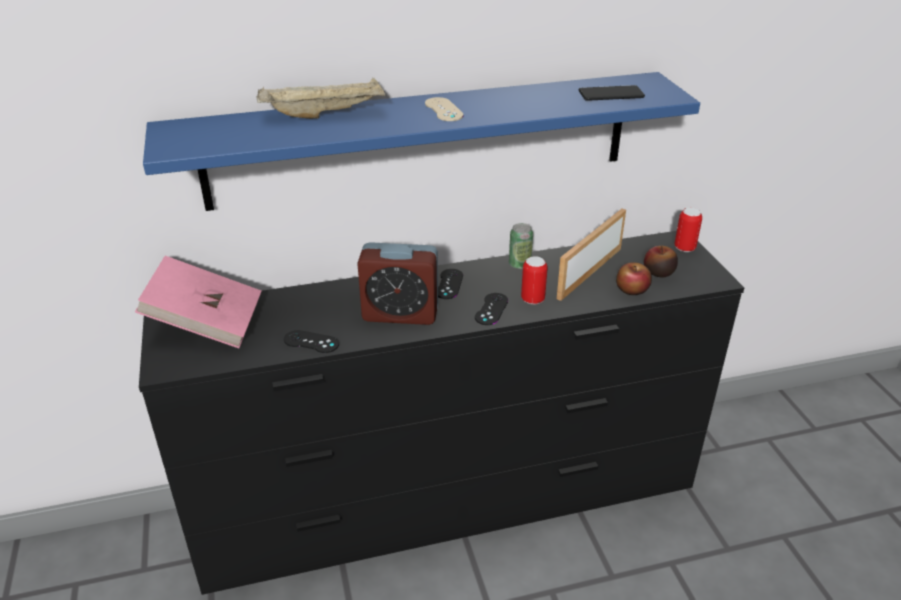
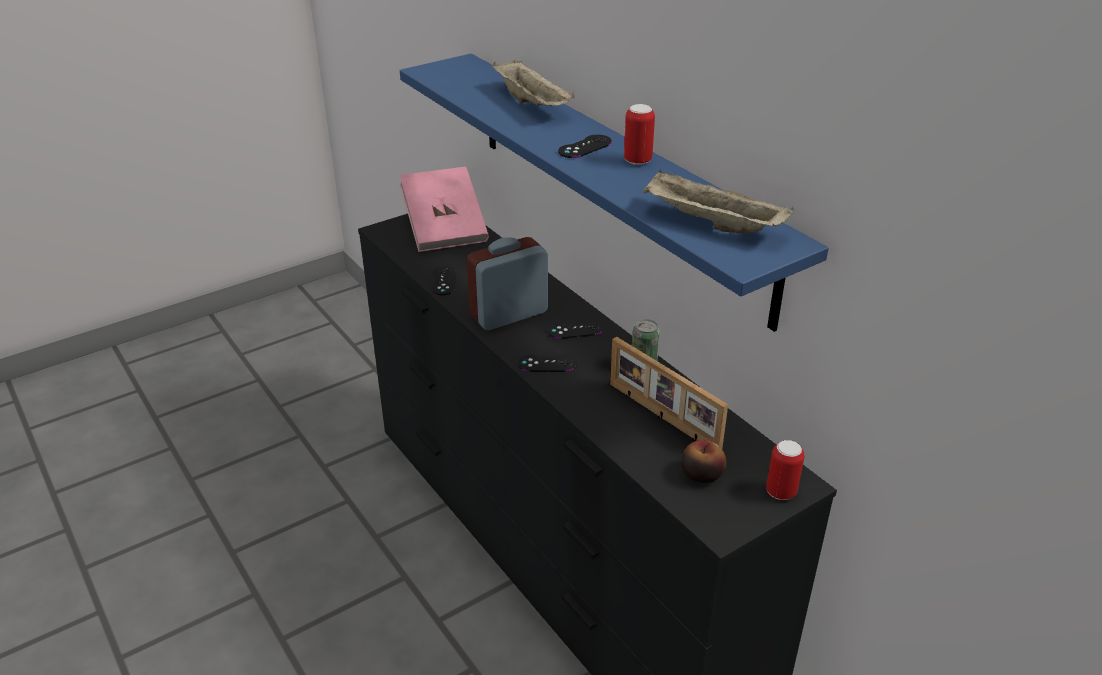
camera: 70 degrees right, 0 degrees up
alarm clock [357,242,438,325] -> alarm clock turned 75 degrees clockwise [467,237,548,330]
beige game controller [425,97,464,121] -> black game controller [558,135,612,158]
can [521,256,548,305] -> can moved to [624,104,655,165]
picture frame [557,209,626,301] -> picture frame turned 150 degrees counterclockwise [610,337,728,449]
phone [579,85,645,101] -> beige tray [643,170,794,234]
apple [616,262,652,295] -> none

